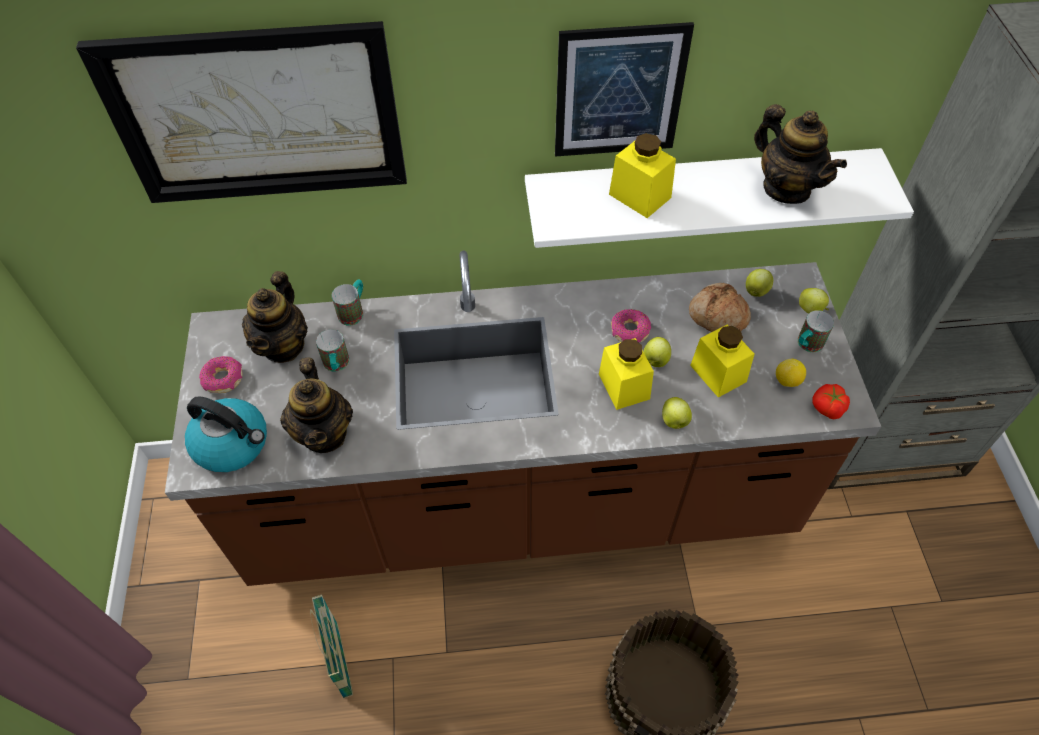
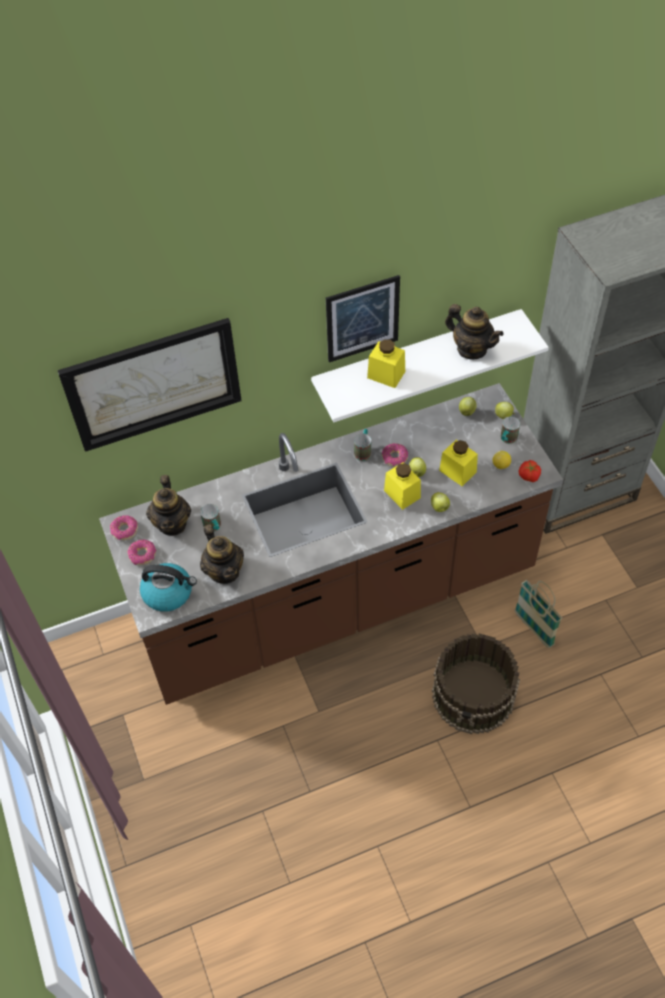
camera: 15 degrees left, 0 degrees up
basket [310,594,353,699] -> basket moved to [514,580,563,648]
mug [332,279,363,325] -> mug moved to [354,429,371,461]
bread [689,283,751,332] -> none
none -> donut [110,515,138,540]

